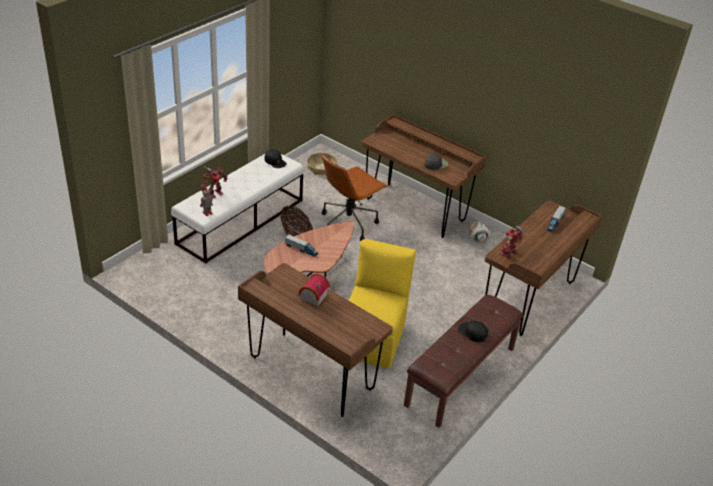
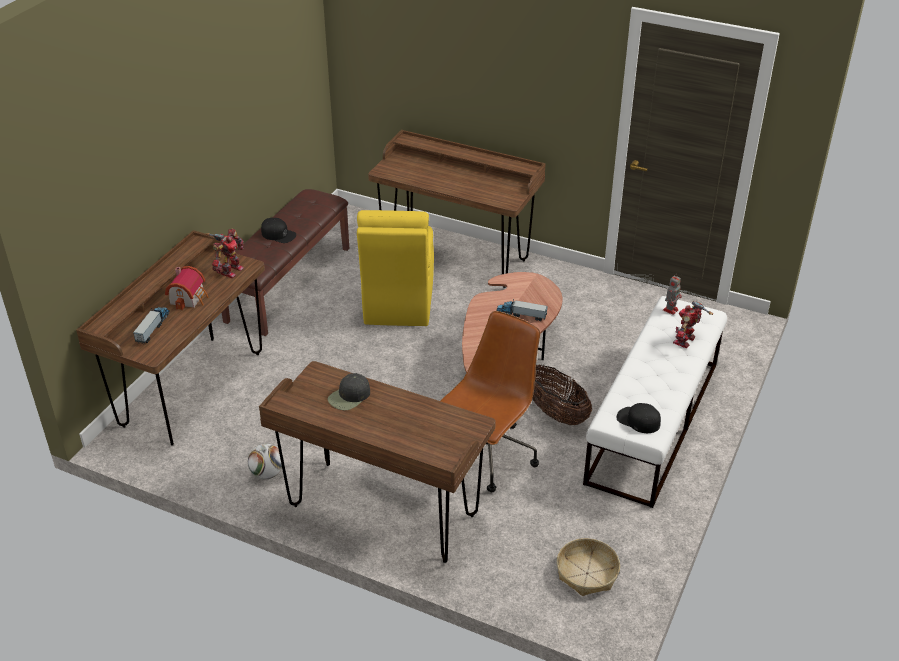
camera: 170 degrees right, 0 degrees up
toy house [298,273,330,306] -> toy house moved to [165,266,209,310]

